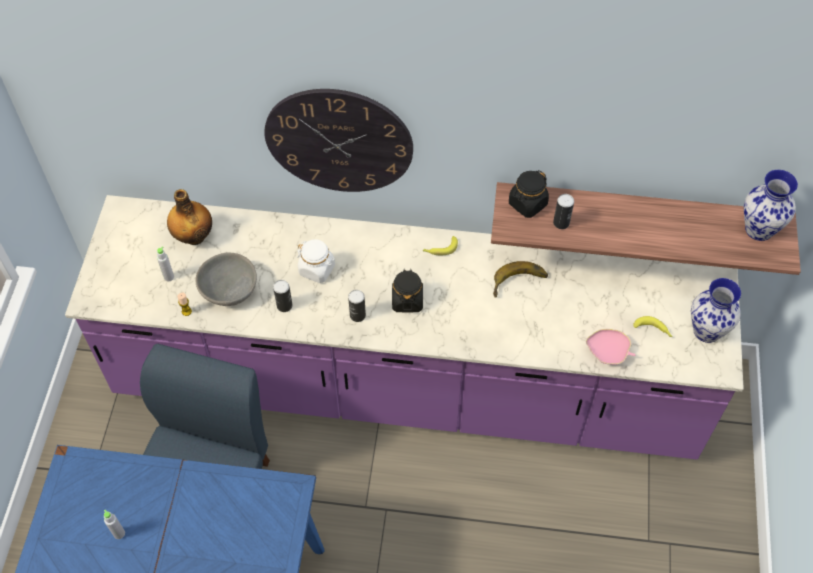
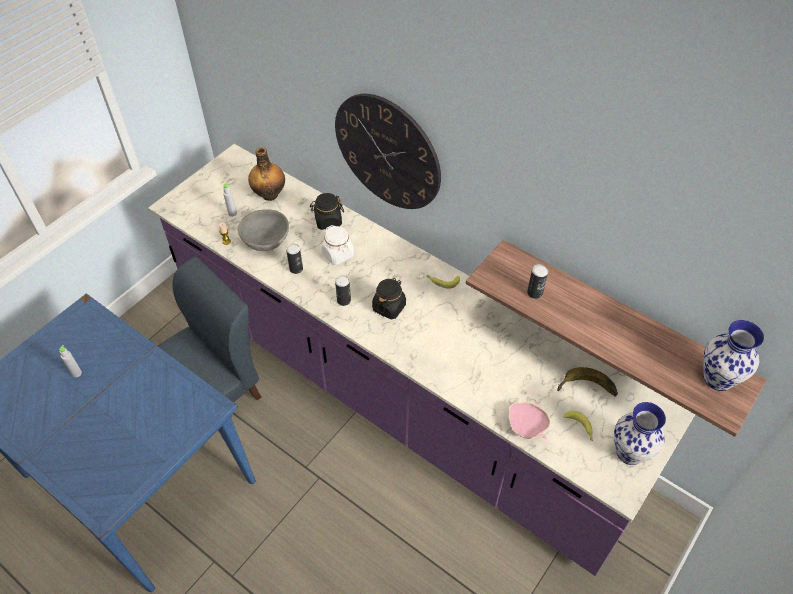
camera: 30 degrees right, 5 degrees down
banana [493,261,548,298] -> banana moved to [557,367,618,396]
black jar [509,170,549,218] -> black jar moved to [310,193,344,230]

